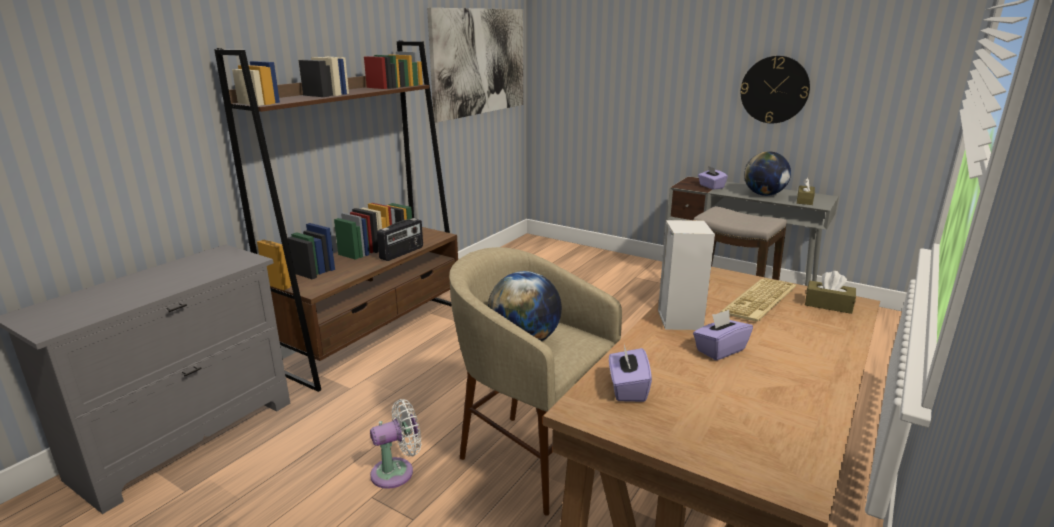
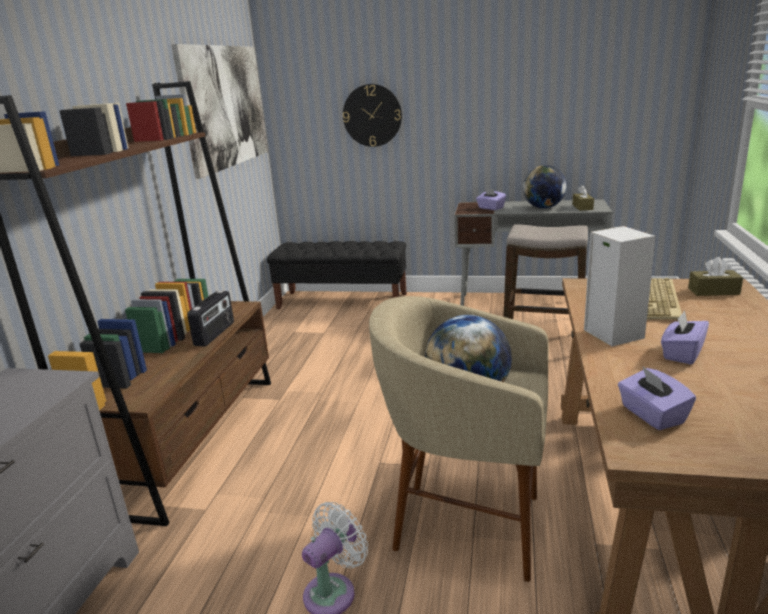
camera: 20 degrees left, 0 degrees up
wall clock [741,56,810,123] -> wall clock moved to [343,84,402,147]
none -> black bench [267,241,406,309]

